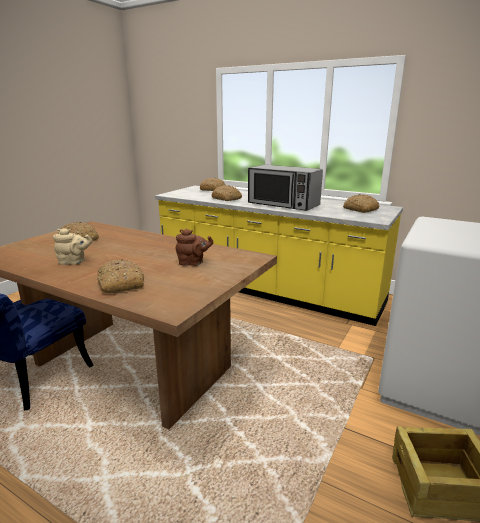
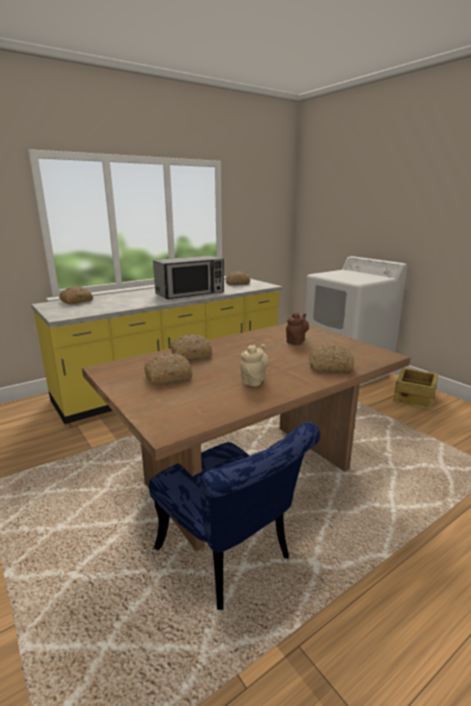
camera: 65 degrees left, 0 degrees up
bread [211,185,242,201] -> bread moved to [171,335,212,360]

